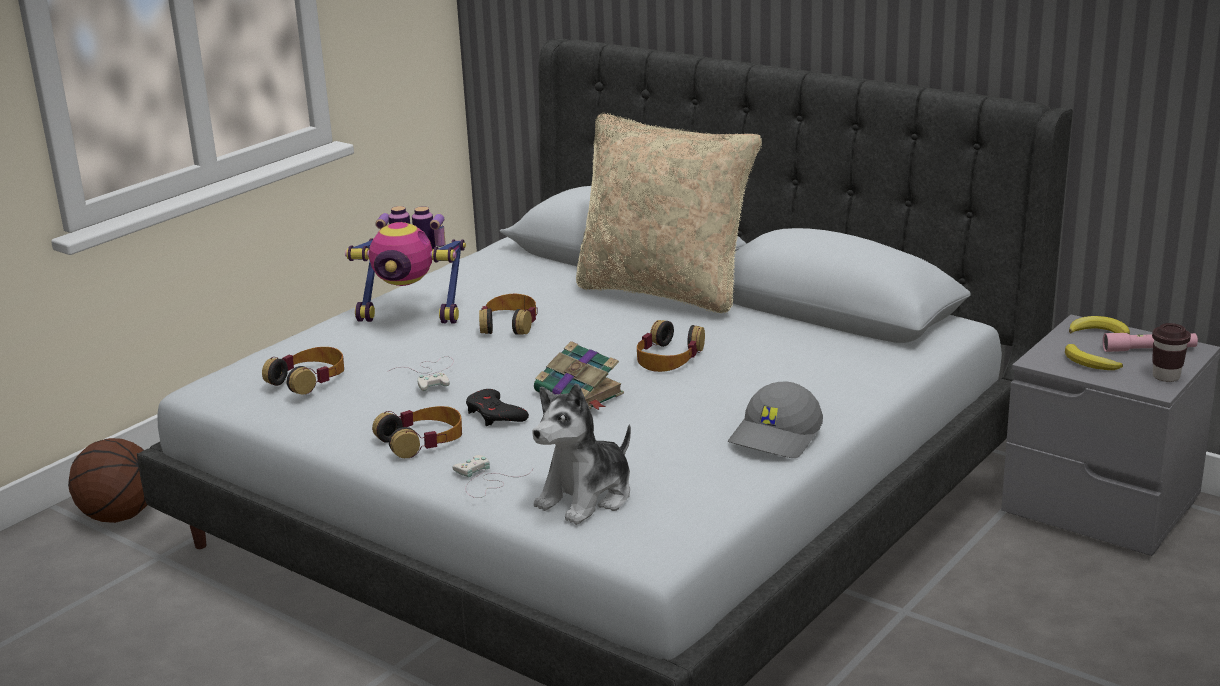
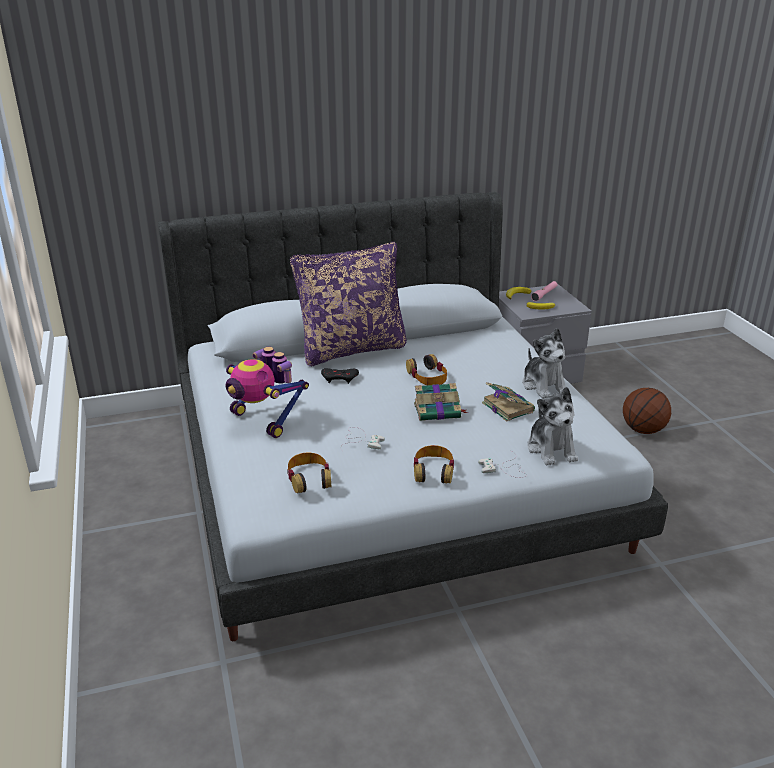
camera: 55 degrees left, 5 degrees up
basketball [68,438,147,523] -> basketball moved to [623,388,671,434]
toy robot [345,206,466,324] -> toy robot turned 90 degrees clockwise [226,347,309,438]
black game controller [466,389,529,426] -> black game controller moved to [321,368,359,384]
headphones [479,294,538,335] -> none
beige pillow [576,113,762,314] -> purple pillow [290,241,407,367]
grey cap [728,382,823,458] -> plush toy [522,328,566,399]
brown cup [1152,323,1191,382] -> none
none -> book [482,382,535,422]

